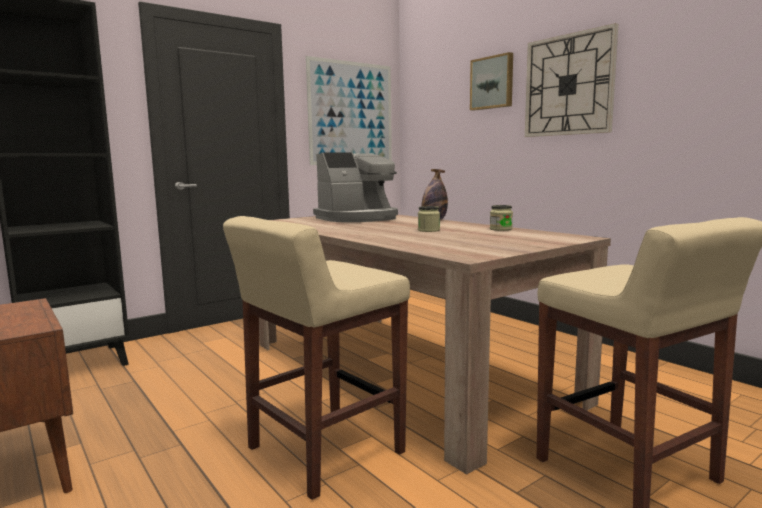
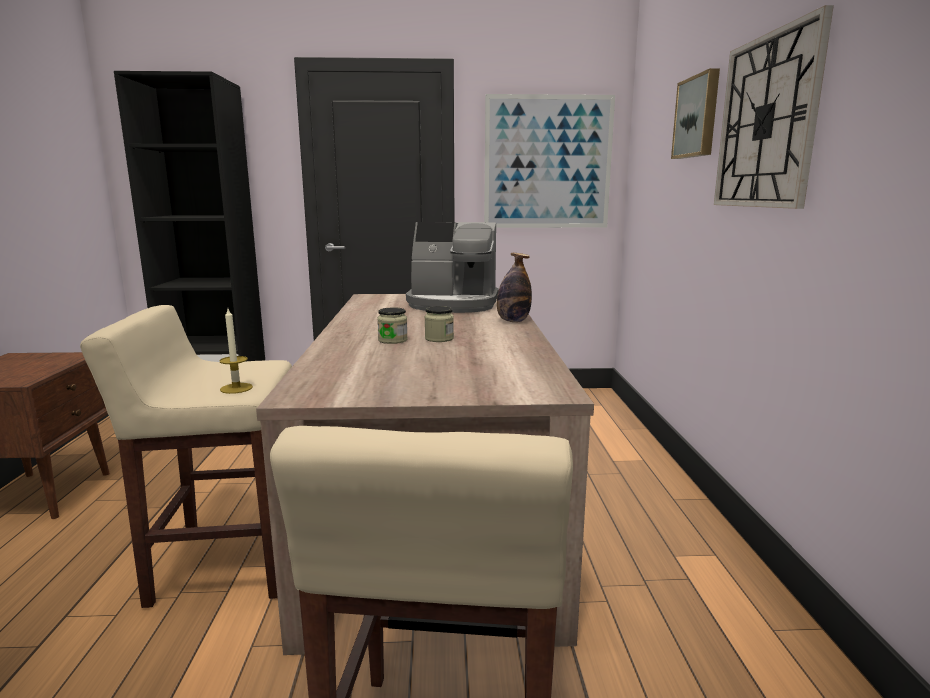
camera: 35 degrees right, 5 degrees up
jar [490,205,513,231] -> jar moved to [377,308,408,344]
none -> candle [219,309,253,394]

